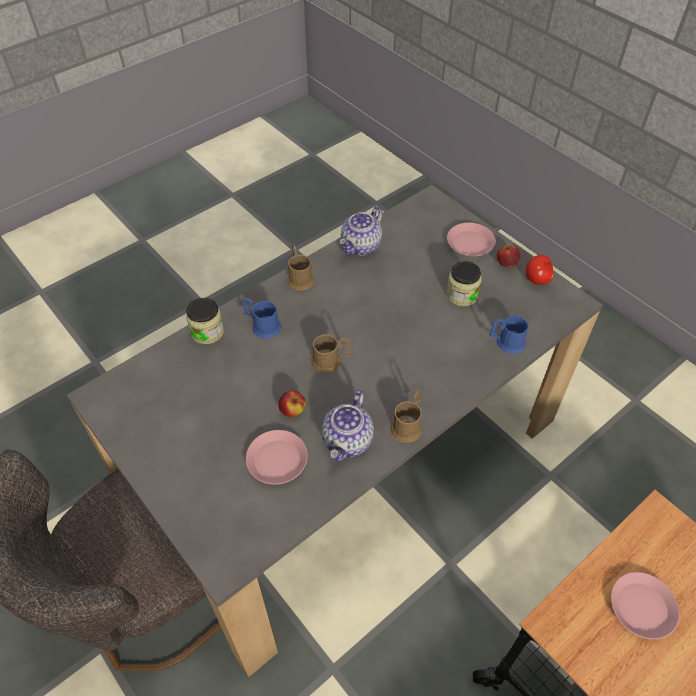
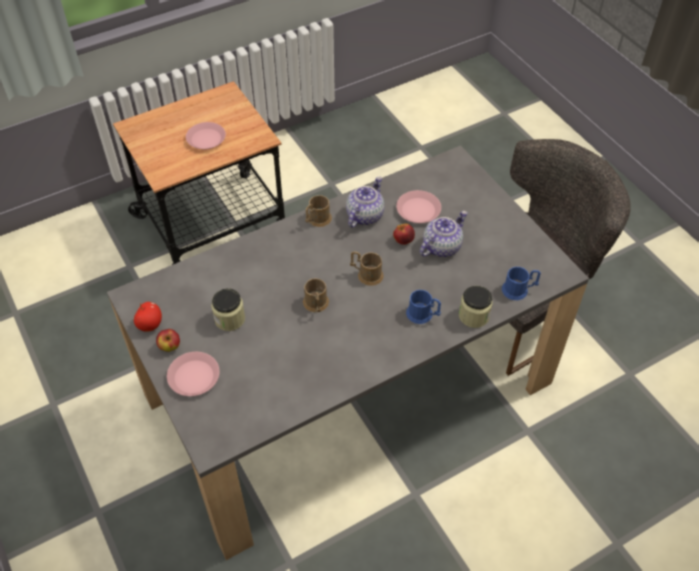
camera: 170 degrees left, 0 degrees up
brown mug [287,243,314,290] -> brown mug moved to [303,278,329,312]
teapot [340,206,383,256] -> teapot moved to [420,211,468,257]
blue mug [489,316,529,354] -> blue mug moved to [502,267,541,300]

